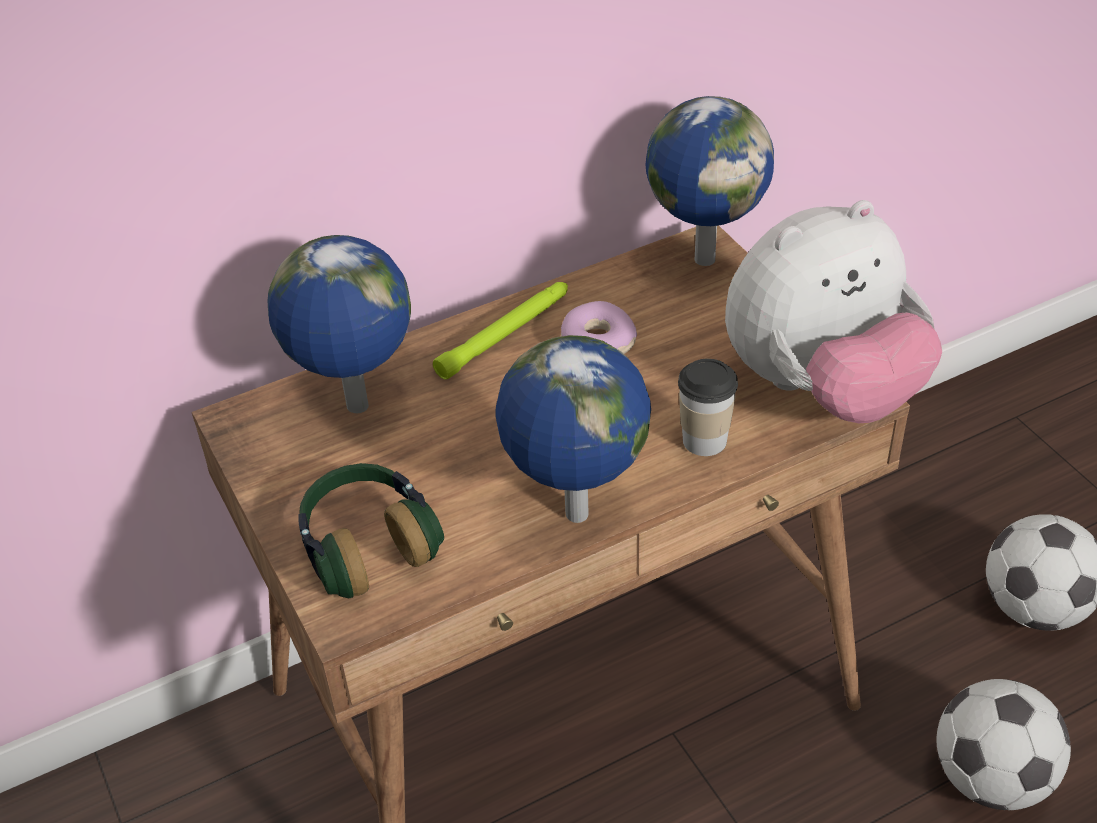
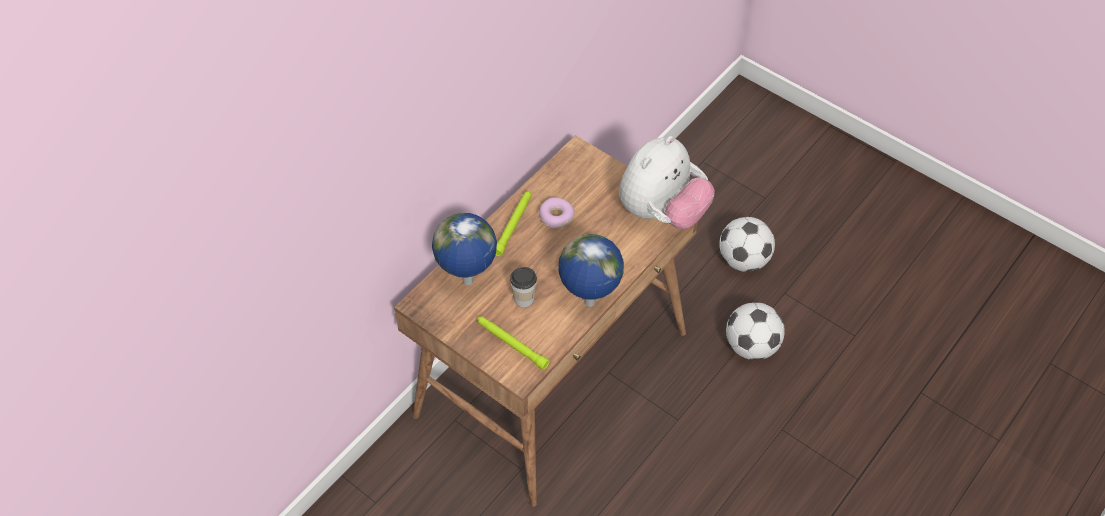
camera: 25 degrees left, 10 degrees up
headphones [298,463,444,598] -> green flashlight [477,316,550,370]
globe [645,96,774,266] -> none
cup [678,359,738,456] -> cup moved to [510,267,537,307]

